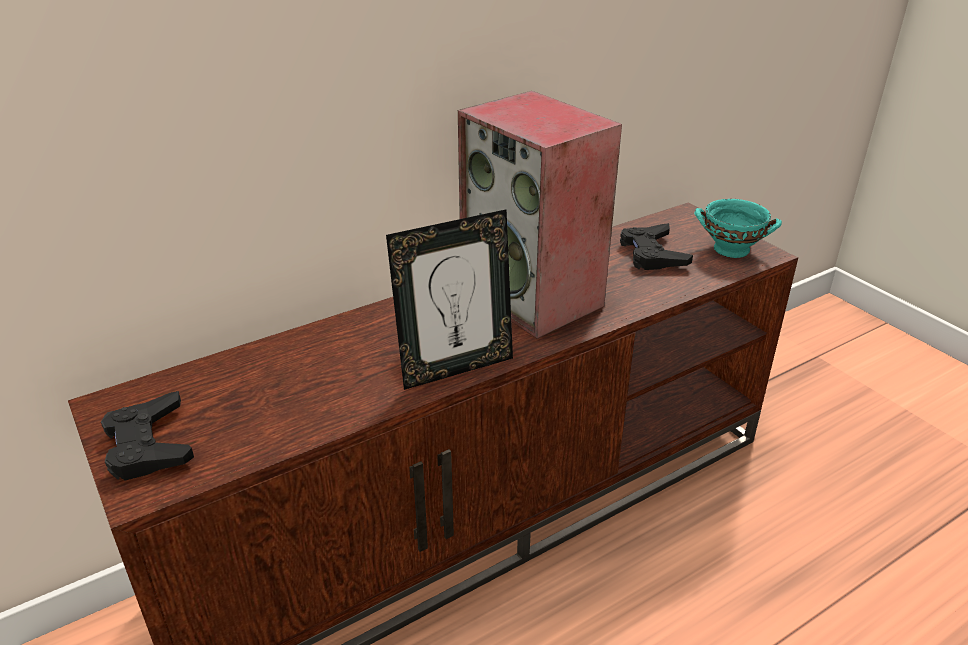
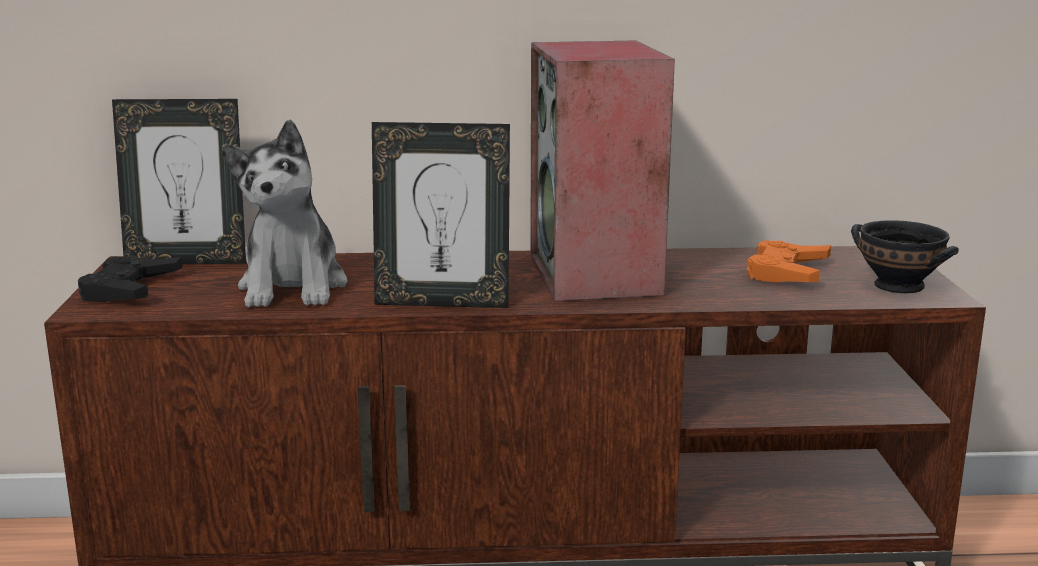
camera: 30 degrees right, 15 degrees down
black game controller [620,223,693,270] -> orange game controller [747,240,831,283]
turquoise bowl [694,199,782,258] -> black bowl [851,220,959,293]
none -> picture frame [112,99,246,264]
none -> plush toy [222,119,347,307]

